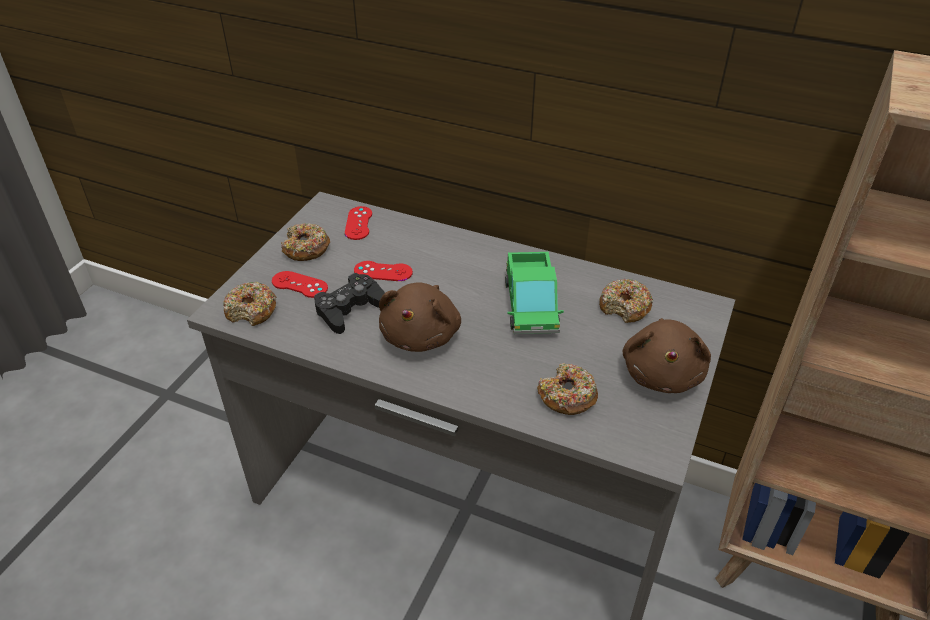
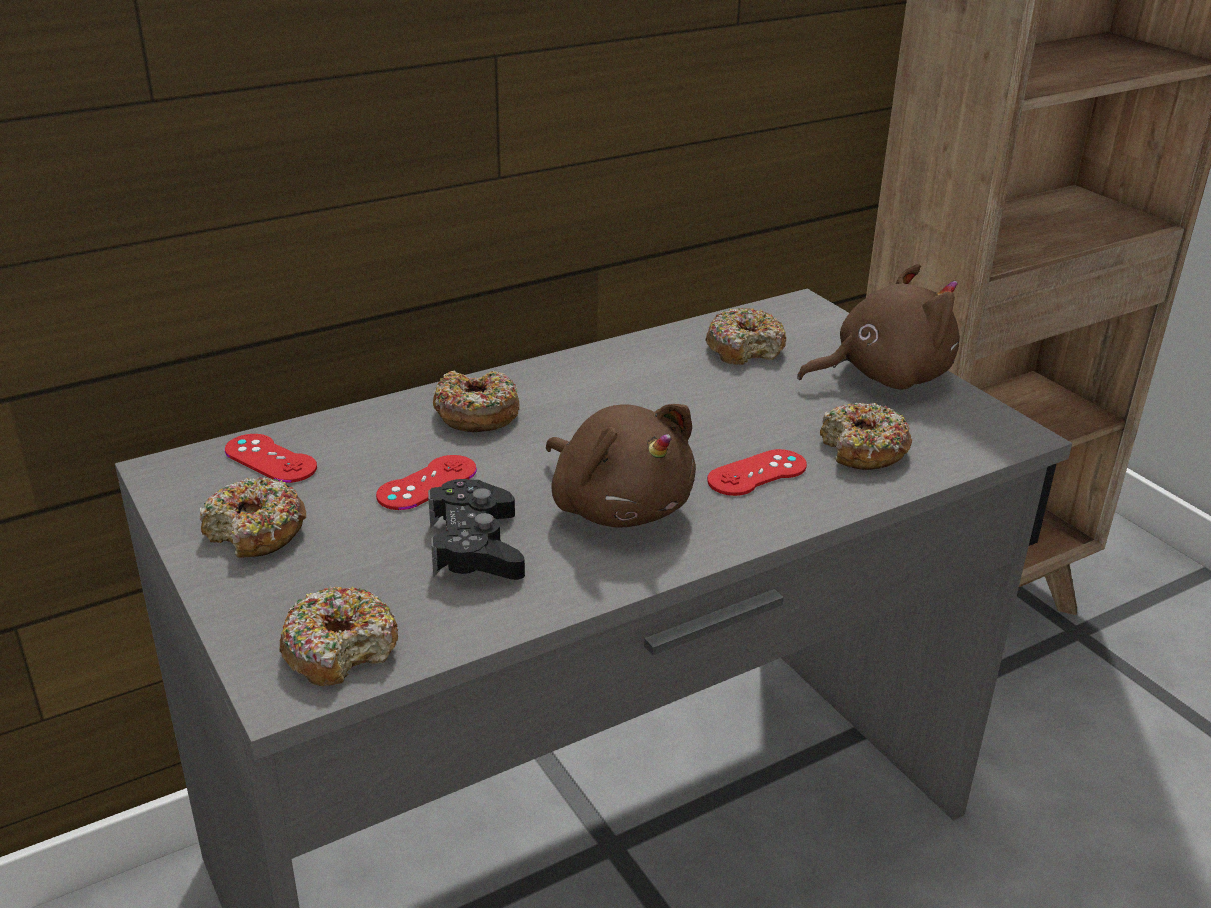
camera: 55 degrees left, 10 degrees down
red game controller [272,271,328,298] -> red game controller moved to [707,449,807,496]
toy truck [505,252,564,334] -> none
brown plush toy [622,318,711,393] -> brown plush toy turned 60 degrees counterclockwise [797,264,960,390]
none -> donut [433,370,519,432]

